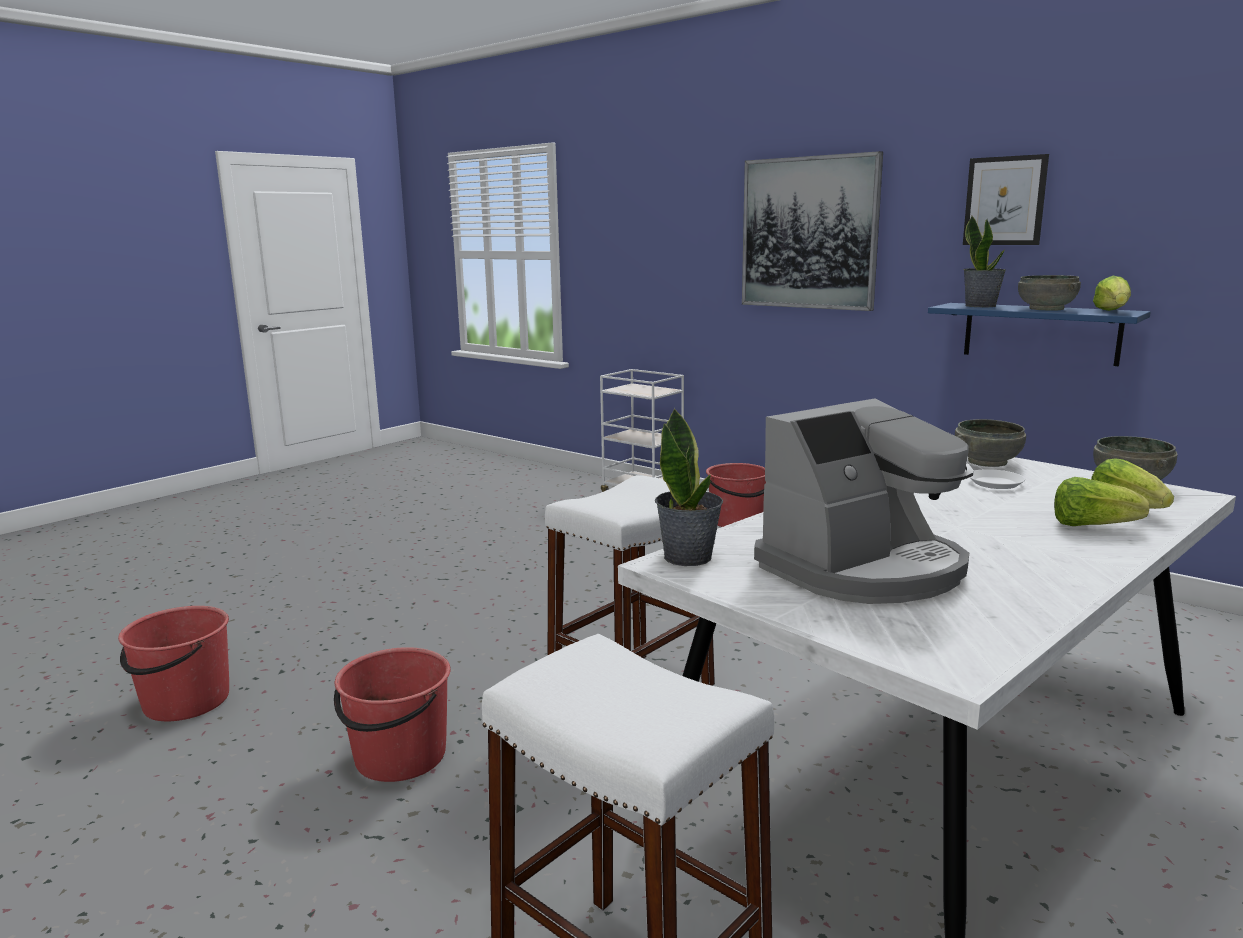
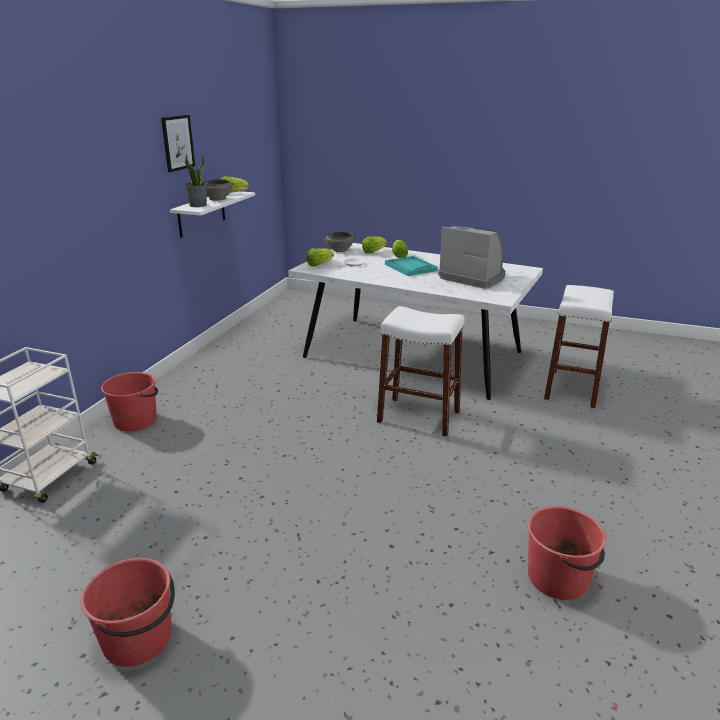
camera: 110 degrees left, 10 degrees up
red bucket [334,647,451,782] -> red bucket moved to [80,558,175,667]
potted plant [655,408,723,566] -> none
picture [742,151,883,311] -> none
blue shelf [928,303,1151,366] -> white shelf [170,191,255,238]
grey bowl [955,419,1026,467] -> lettuce [306,248,334,267]
none -> turquoise tray [385,256,438,276]

